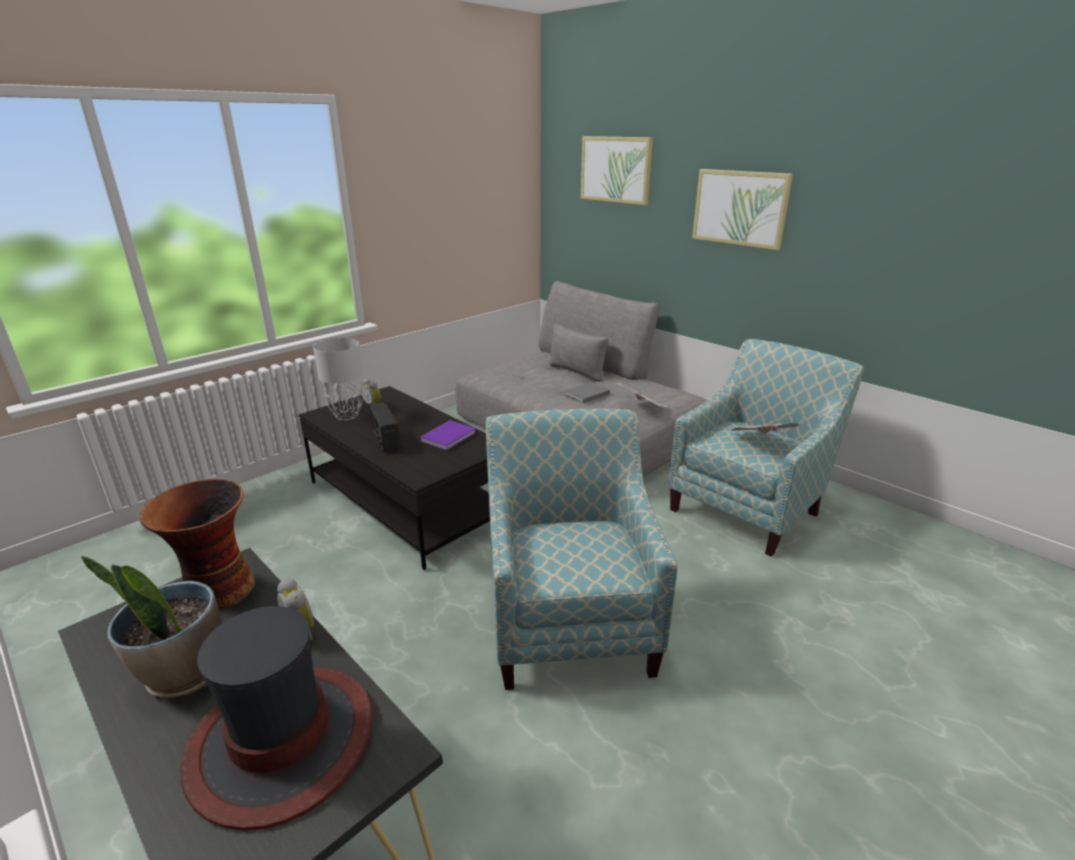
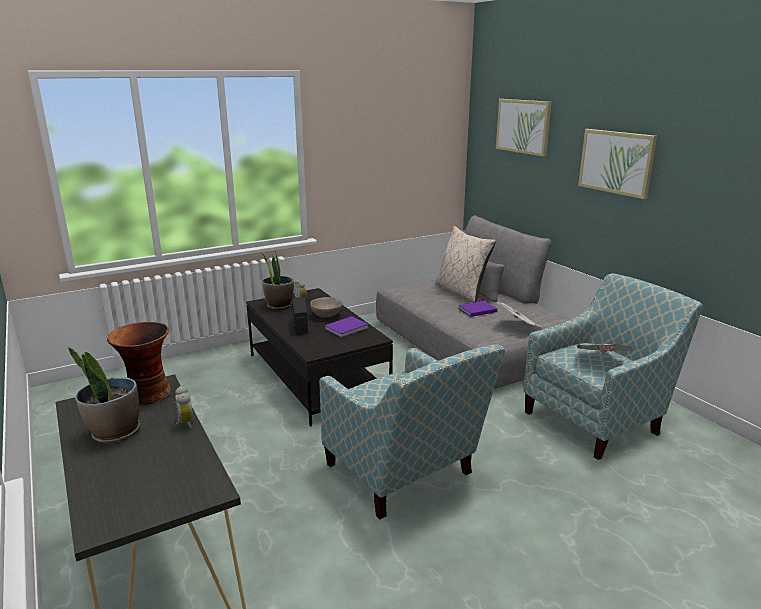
camera: 15 degrees right, 5 degrees down
hat [180,606,372,831] -> none
grey table lamp [313,338,363,420] -> potted plant [262,251,294,310]
armchair [486,408,678,690] -> armchair turned 135 degrees clockwise [319,344,505,520]
grey book [564,382,610,403] -> purple book [458,301,497,317]
none -> beige bowl [310,297,343,318]
none -> beige pillow [435,226,496,303]

